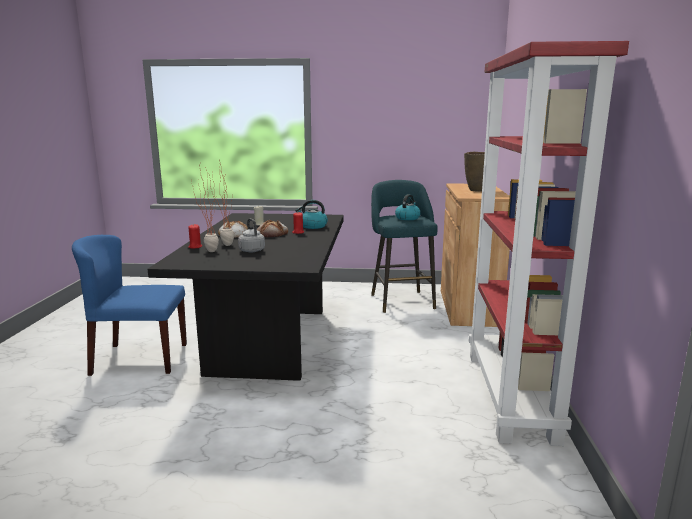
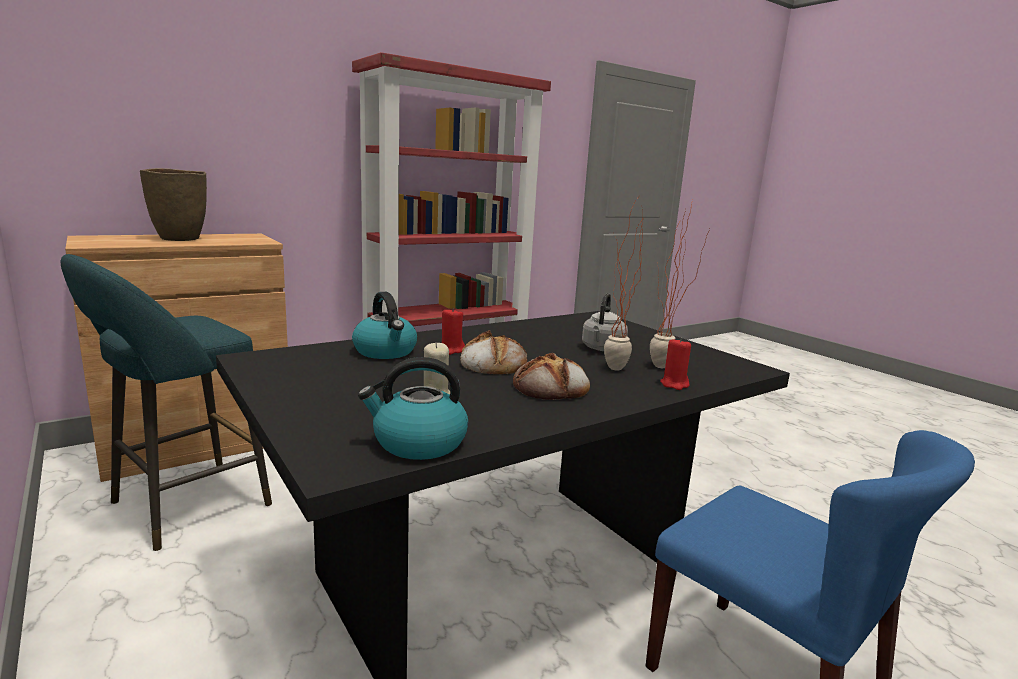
camera: 130 degrees left, 0 degrees up
kettle [395,194,421,220] -> kettle moved to [358,357,468,460]

